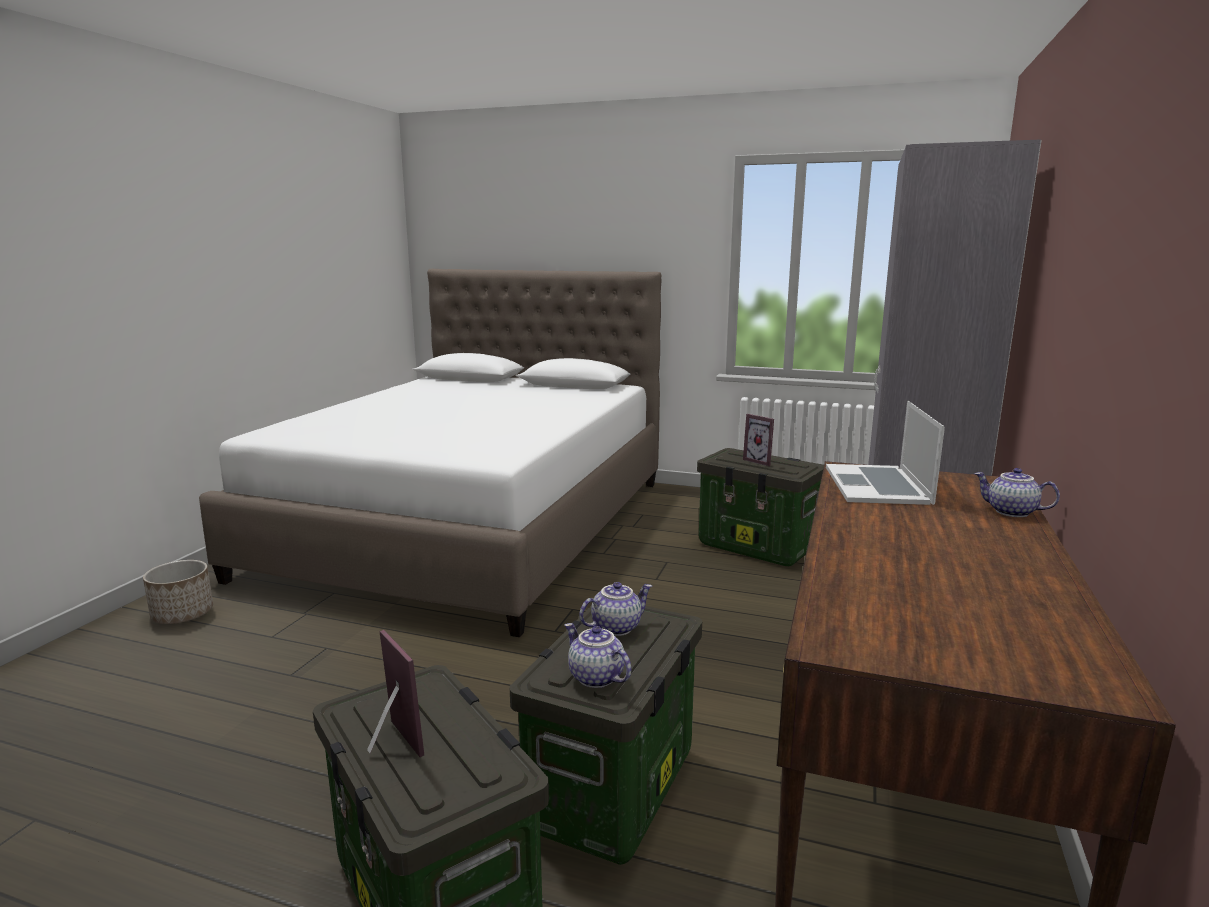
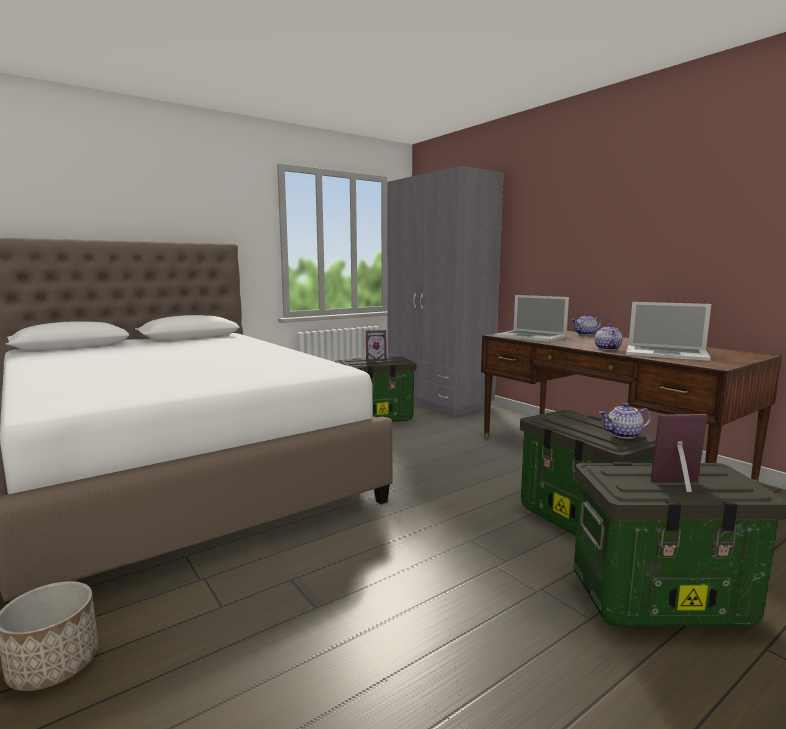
camera: 55 degrees left, 5 degrees down
teapot [579,582,652,636] -> teapot moved to [595,324,623,350]
none -> laptop [626,302,711,361]

